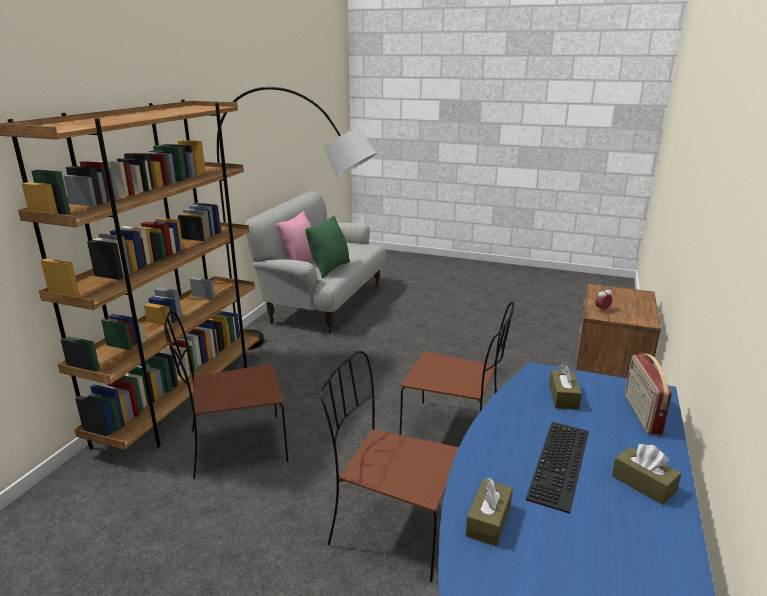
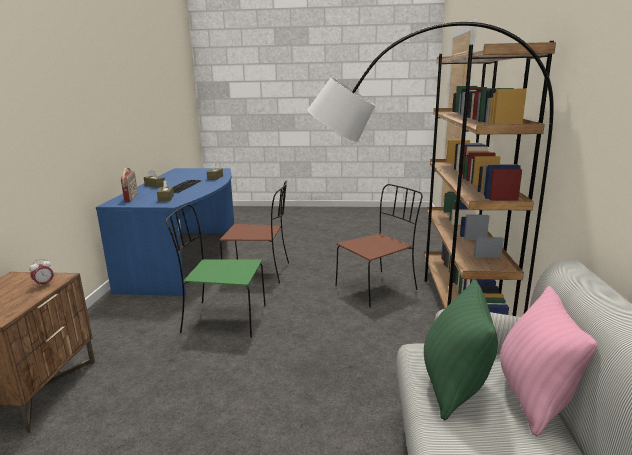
camera: 165 degrees right, 5 degrees down
brown chair [399,302,514,435] -> green chair [166,205,266,337]

